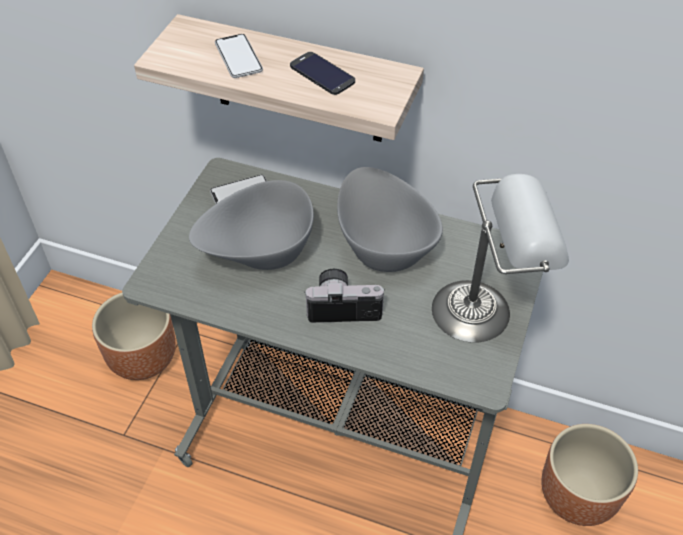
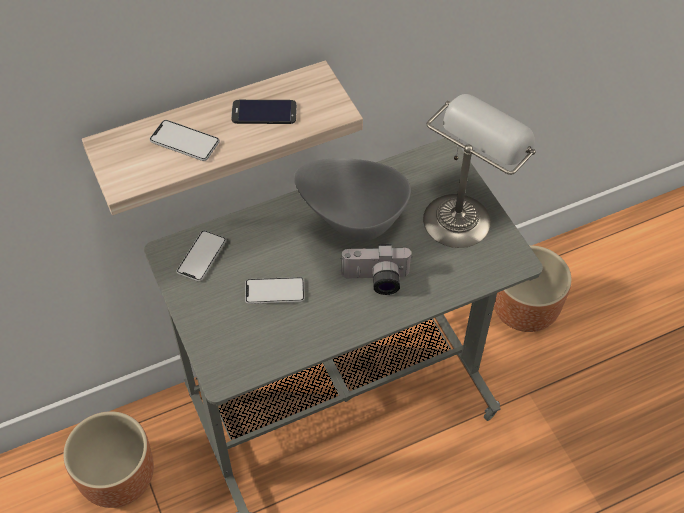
camera: 45 degrees left, 5 degrees up
grey bowl [189,180,314,270] -> phone [245,277,305,304]
camera [304,269,385,323] -> camera turned 135 degrees counterclockwise [341,244,413,295]

